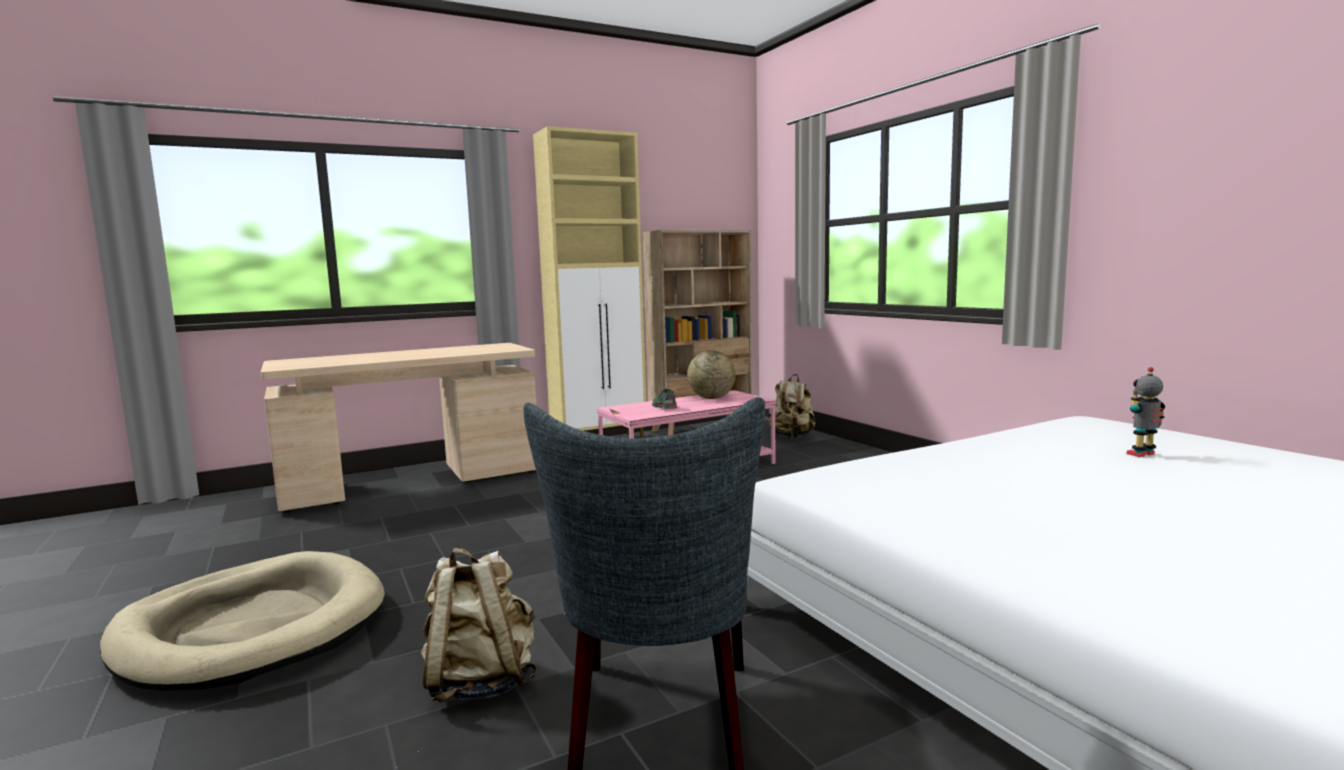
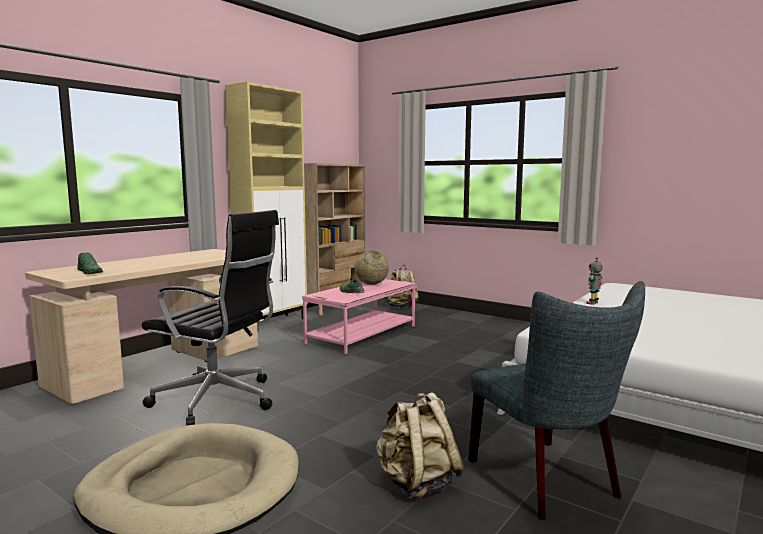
camera: 25 degrees left, 0 degrees up
toy robot [1127,367,1165,457] -> toy robot moved to [586,257,603,305]
none -> green shoe [77,252,103,274]
none -> black office chair [142,210,279,426]

